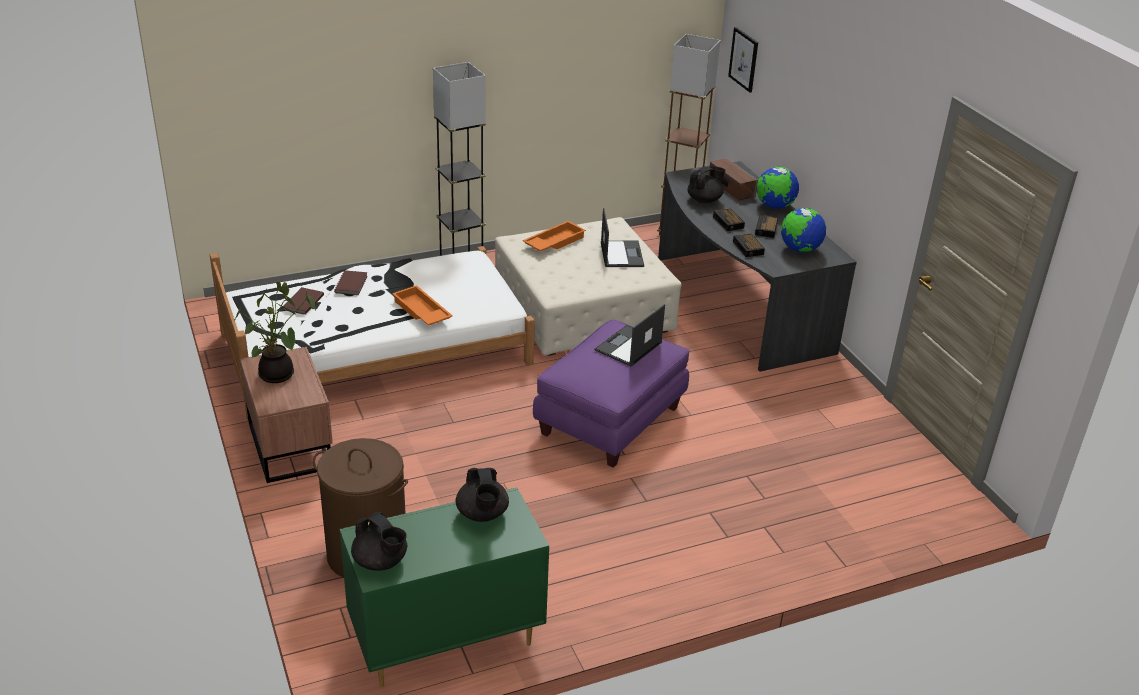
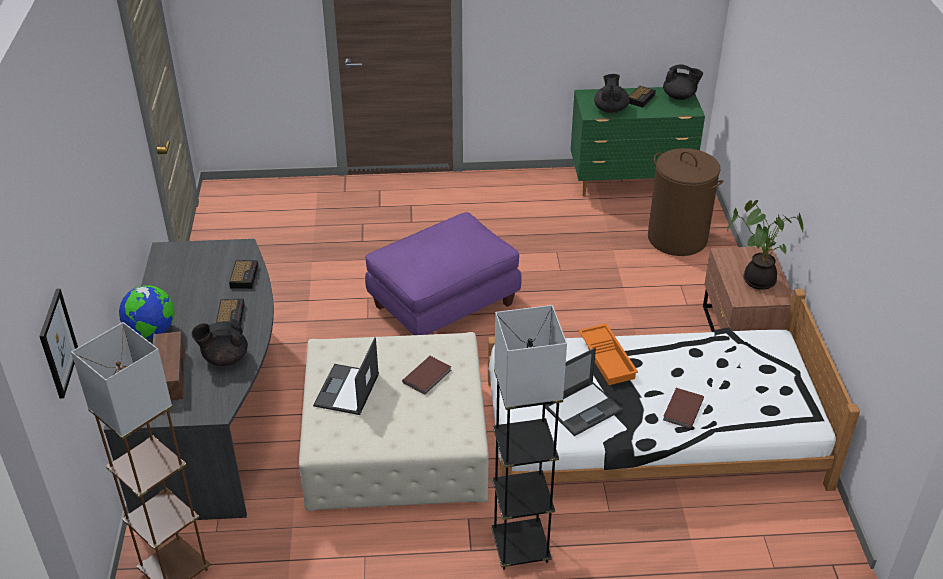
camera: 160 degrees left, 5 degrees up
brown book [284,287,324,315] -> brown book moved to [402,356,452,395]
black teapot [351,512,407,571] -> black teapot turned 135 degrees clockwise [663,64,703,100]
orange tray [523,221,586,252] -> none
laptop [594,304,665,367] -> laptop moved to [545,347,622,436]
alarm clock [755,215,778,238] -> alarm clock moved to [629,86,656,108]
globe [781,208,826,253] -> none

